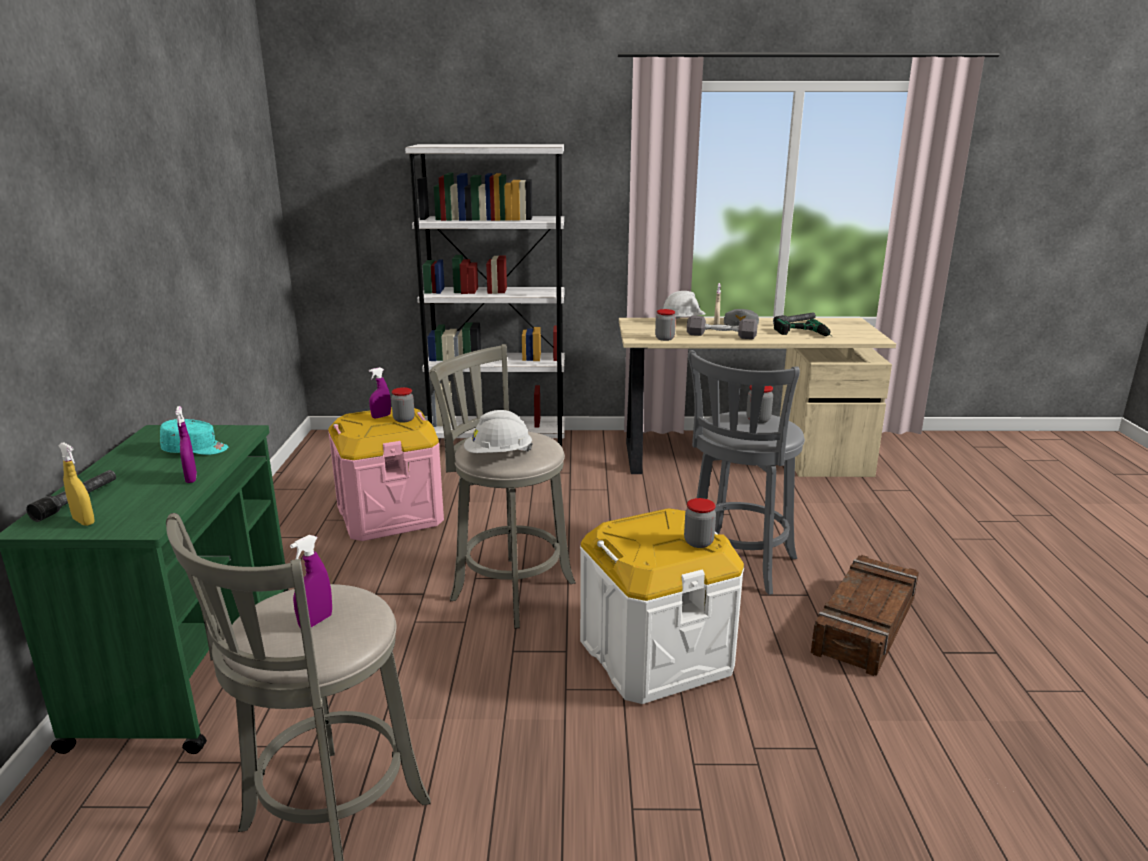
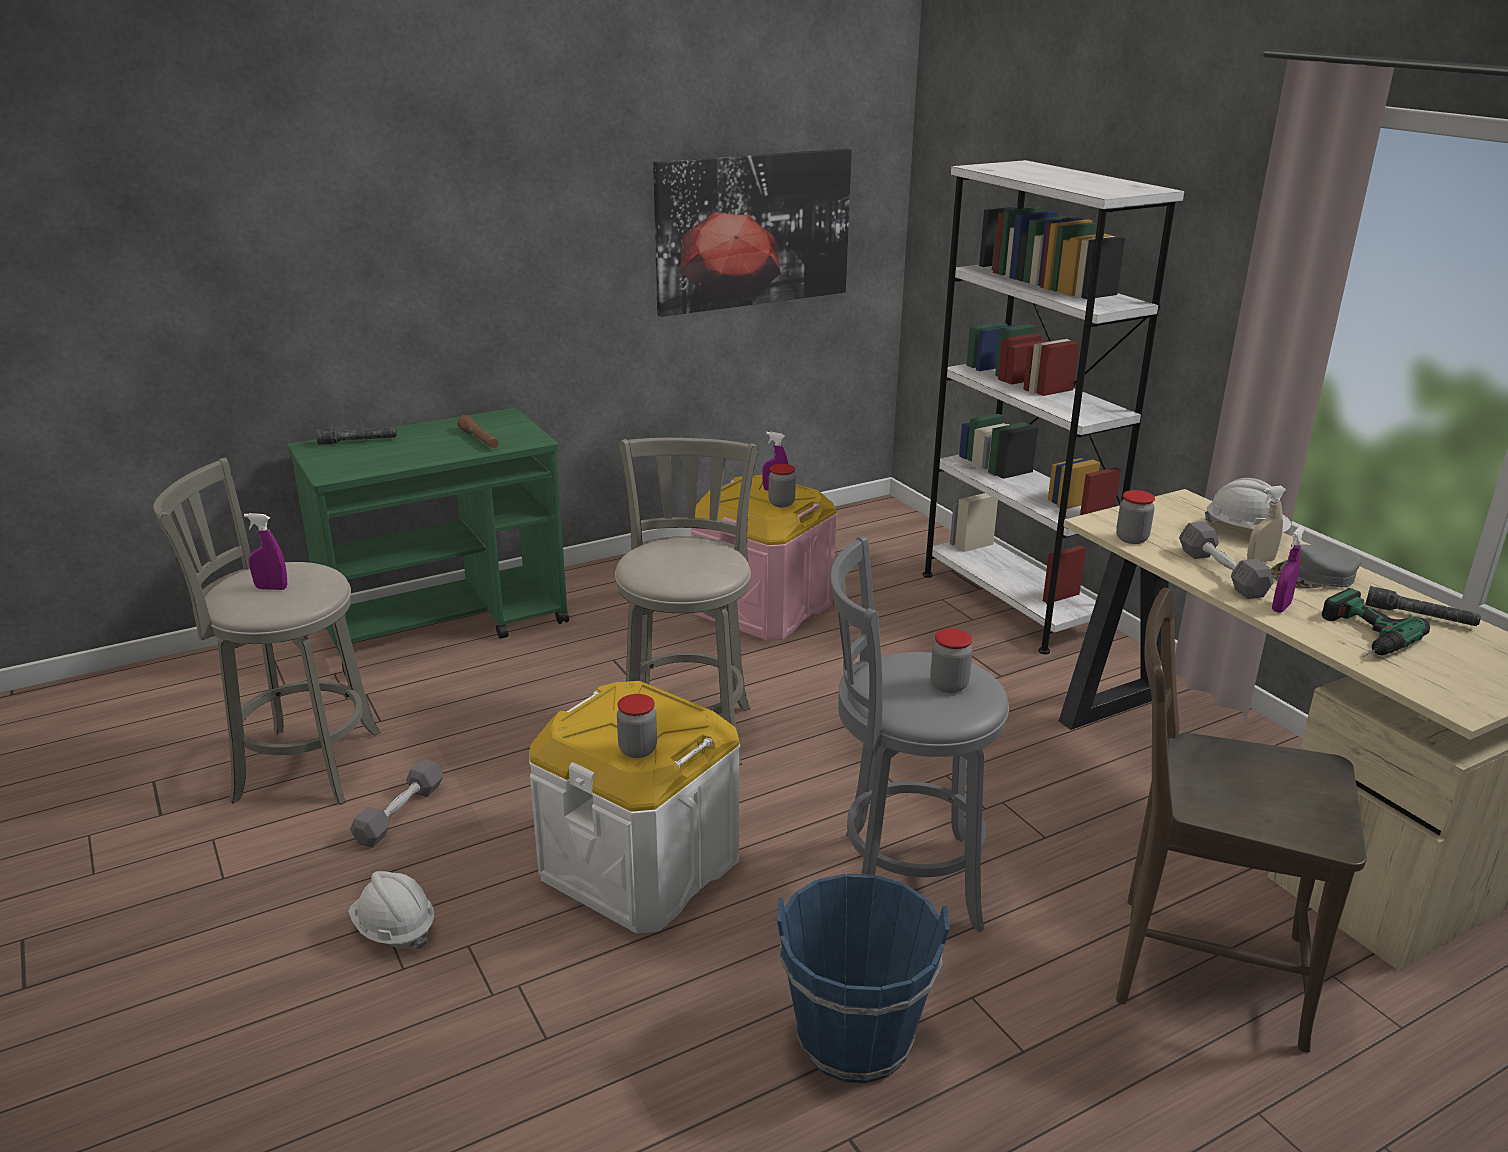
camera: 60 degrees right, 5 degrees up
yellow spray bottle [59,442,95,526] -> none
turquoise cap [160,419,228,455] -> brown flashlight [457,415,499,448]
purple spray bottle [175,406,197,483] -> purple spray bottle moved to [1272,526,1305,613]
white hard hat [464,410,533,453] -> white hard hat moved to [348,871,434,950]
crate [811,555,919,676] -> blue bucket [777,874,950,1083]
none -> grey dumbbell [350,759,444,848]
none -> picture [653,149,852,317]
none -> brown chair [1116,588,1367,1053]

